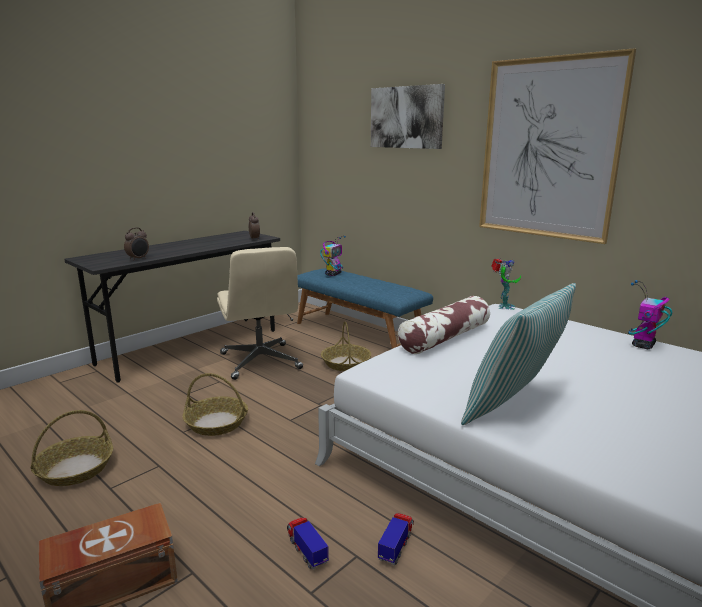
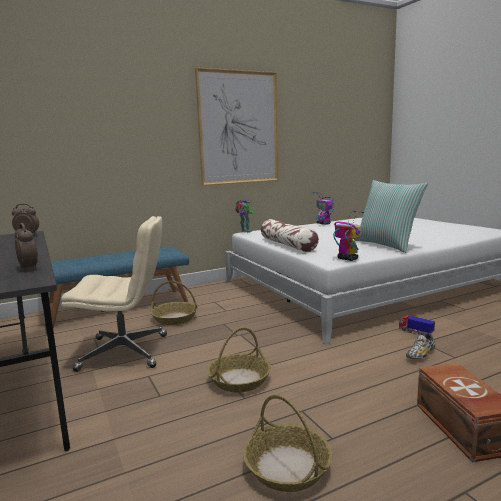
camera: 70 degrees left, 5 degrees down
toy truck [287,518,329,569] -> shoe [406,333,435,359]
toy robot [320,236,346,276] -> toy robot moved to [333,210,364,261]
picture [371,84,445,149] -> none

